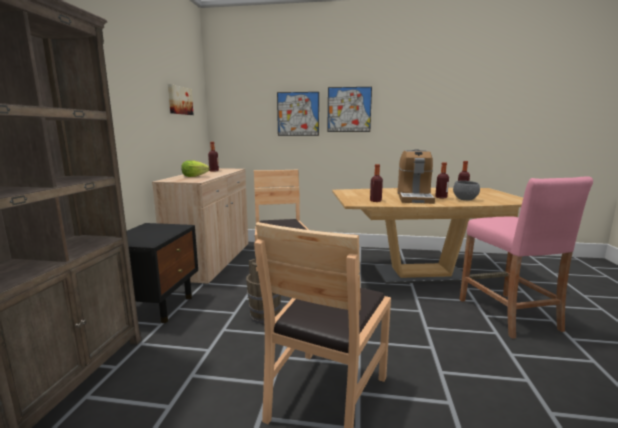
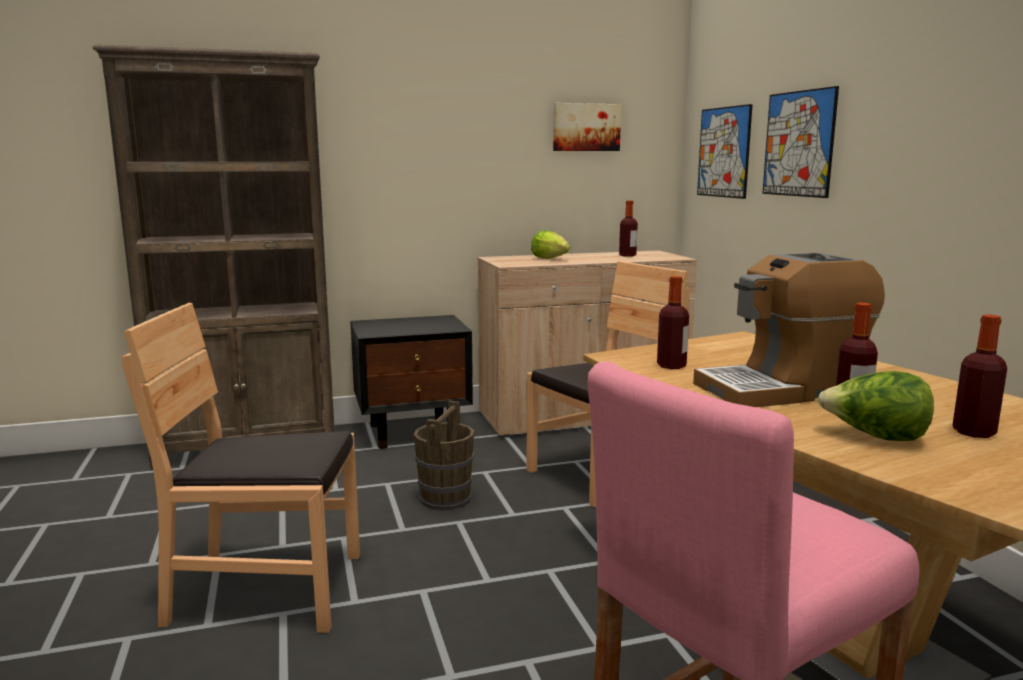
camera: 65 degrees right, 0 degrees up
picture [327,87,372,132] -> picture moved to [697,104,753,199]
grey bowl [453,181,480,200] -> lettuce [818,371,934,441]

